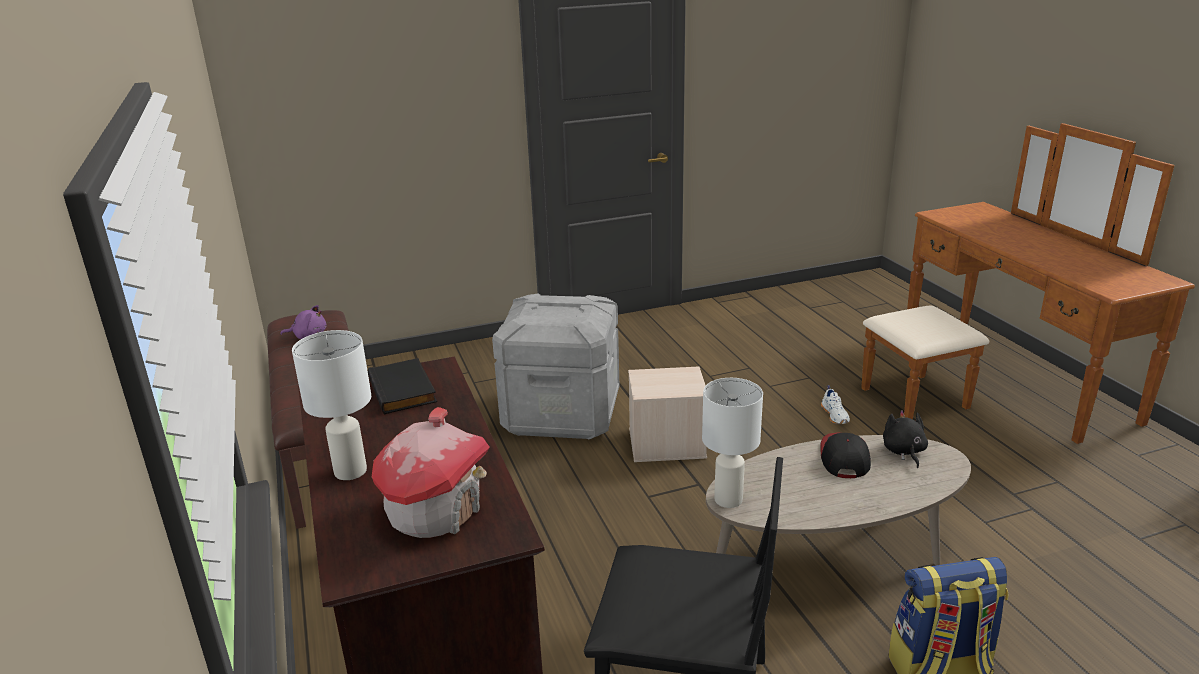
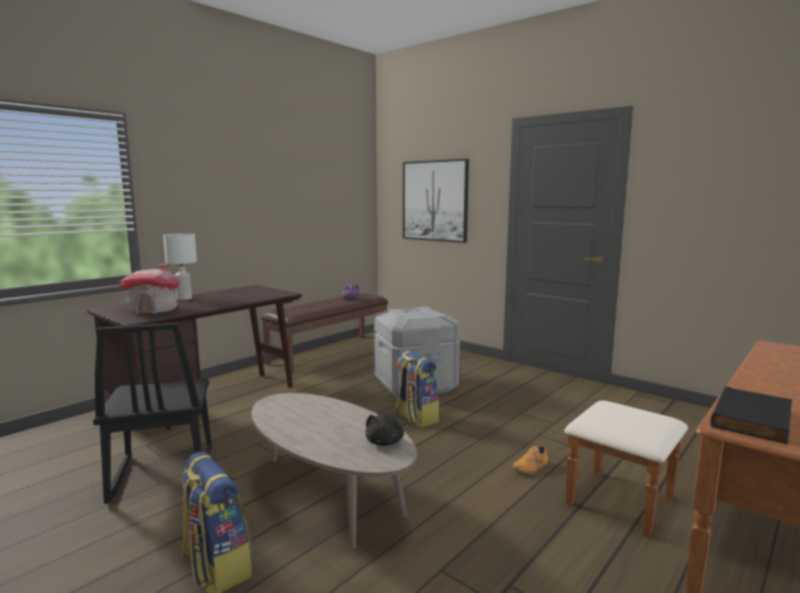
camera: 60 degrees right, 15 degrees down
black book [368,358,437,415] -> black book moved to [711,386,792,444]
beige storage box [628,366,707,462] -> backpack [394,349,439,428]
white table lamp [702,378,763,508] -> none
cap [820,432,871,478] -> none
white shoe [821,385,850,424] -> orange shoe [513,443,548,474]
black plush toy [883,410,928,468] -> black plush toy turned 135 degrees clockwise [366,414,404,446]
none -> picture [403,159,469,243]

